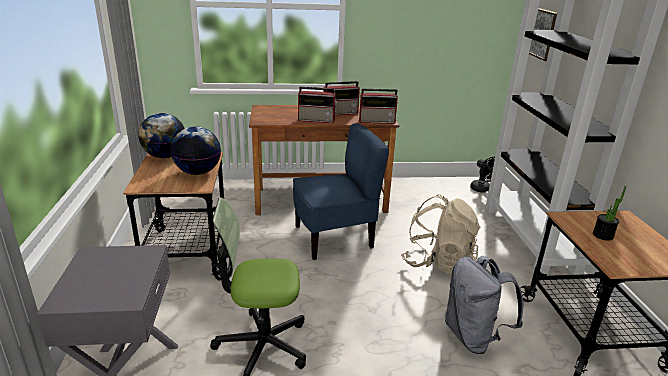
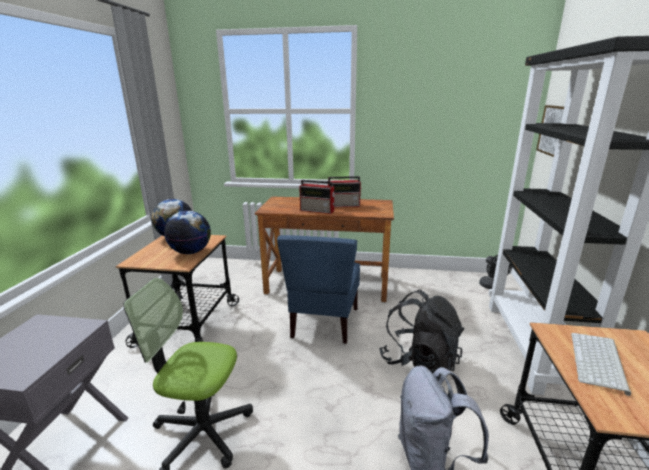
camera: 15 degrees right, 5 degrees down
blue chair [293,123,389,260] -> blue chair turned 105 degrees clockwise [277,235,360,344]
radio [359,89,398,124] -> none
beige backpack [401,194,481,274] -> black backpack [379,290,464,373]
potted plant [593,186,626,241] -> keyboard [571,333,631,396]

